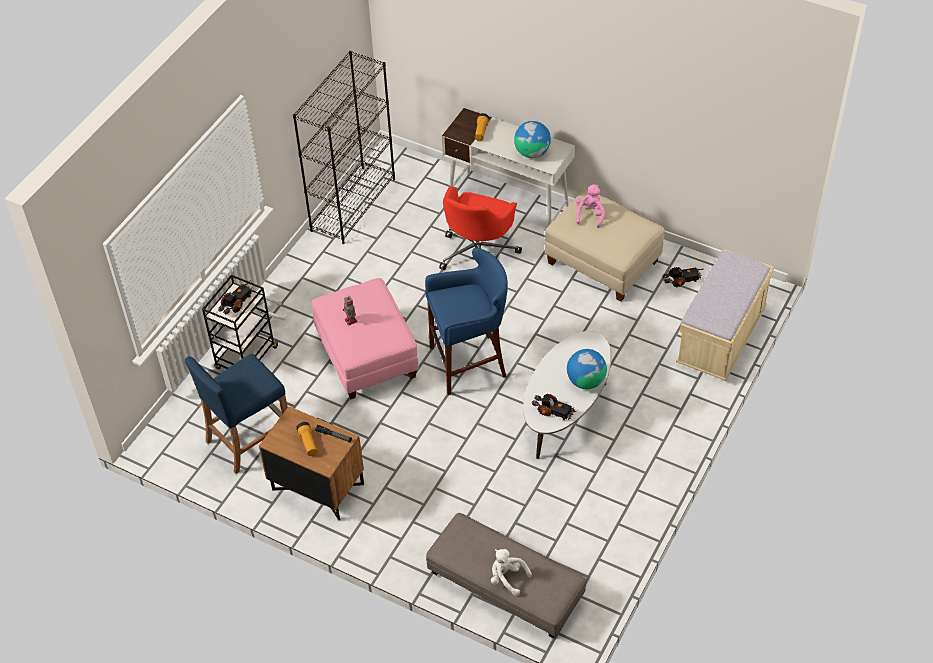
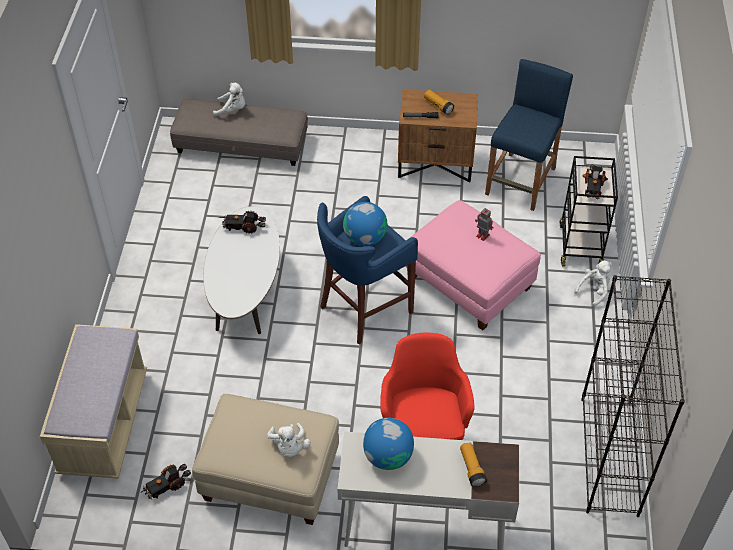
camera: 155 degrees right, 0 degrees up
globe [567,349,607,389] -> globe moved to [343,202,387,246]
pink plush toy [576,184,605,228] -> white plush toy [267,423,311,457]

